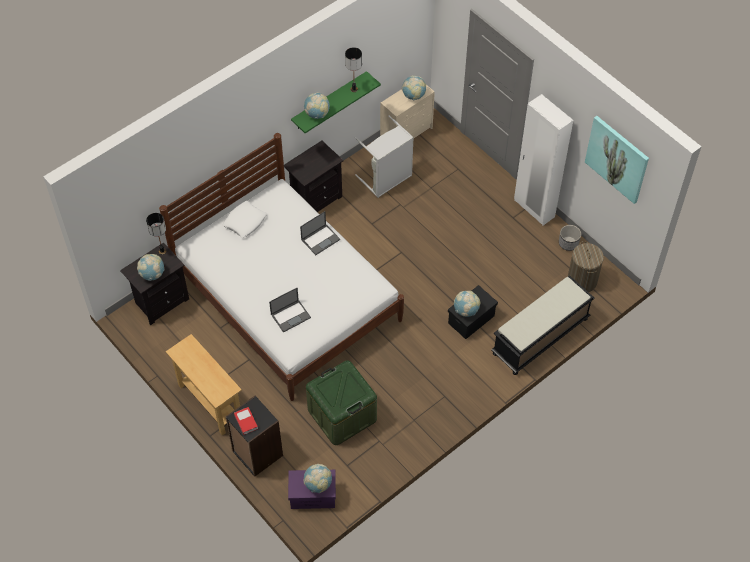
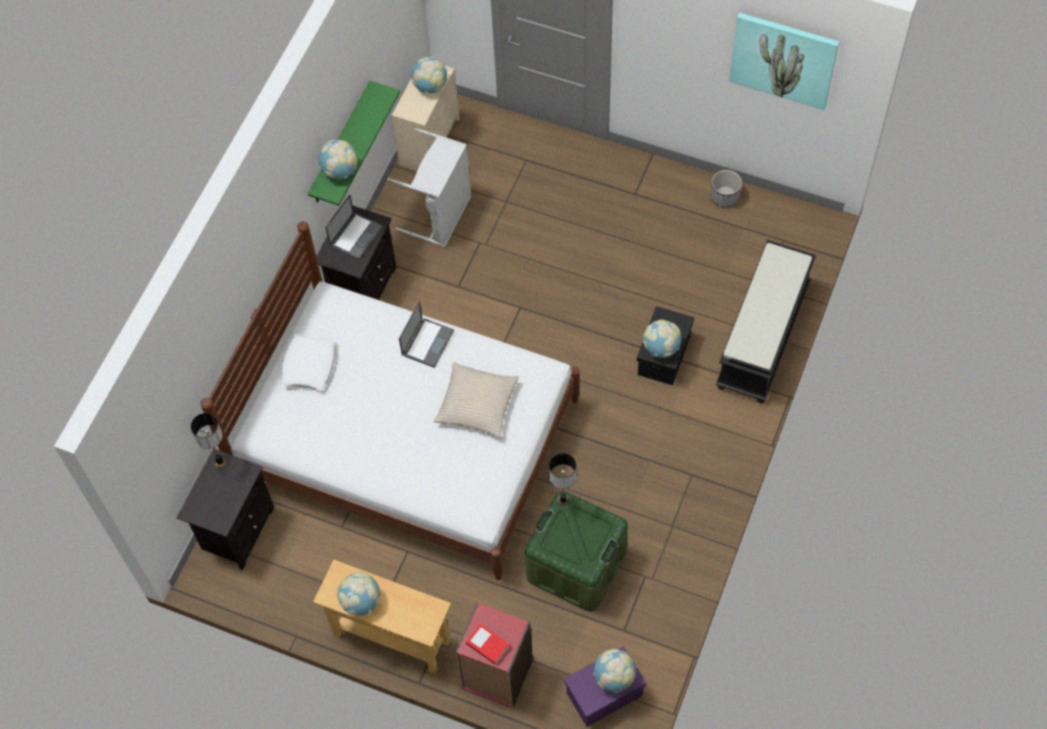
camera: 25 degrees left, 5 degrees up
globe [137,254,165,281] -> globe moved to [337,572,380,615]
black bookcase [226,396,283,477] -> red bookcase [455,602,533,708]
laptop [269,288,311,333] -> laptop moved to [325,194,383,260]
table lamp [345,47,362,92] -> table lamp moved to [549,453,577,506]
white wardrobe [514,94,573,225] -> none
laundry basket [568,241,604,292] -> none
none -> beige pillow [434,362,519,438]

